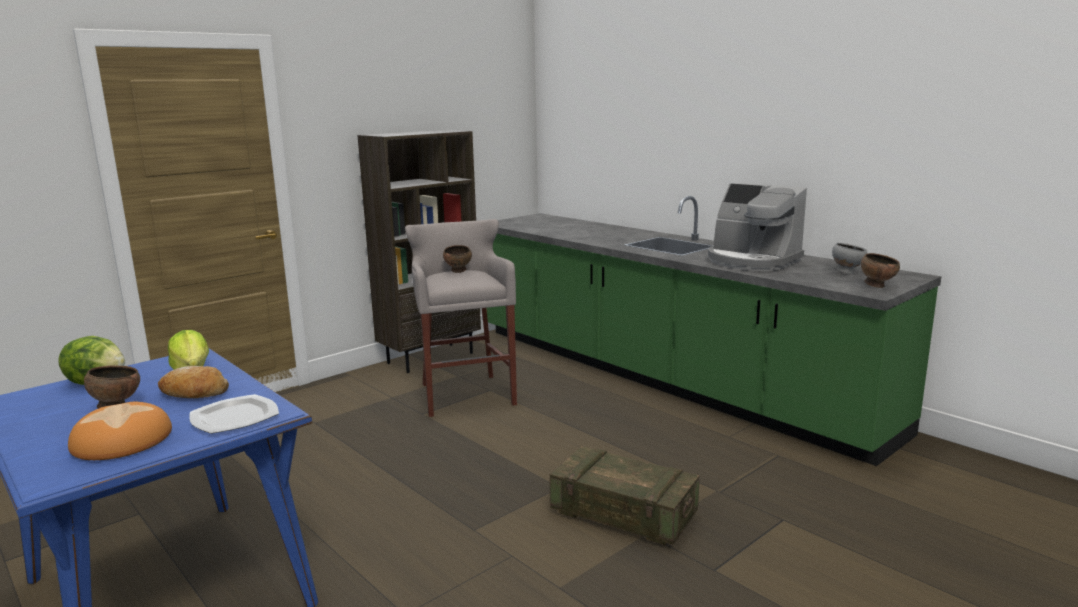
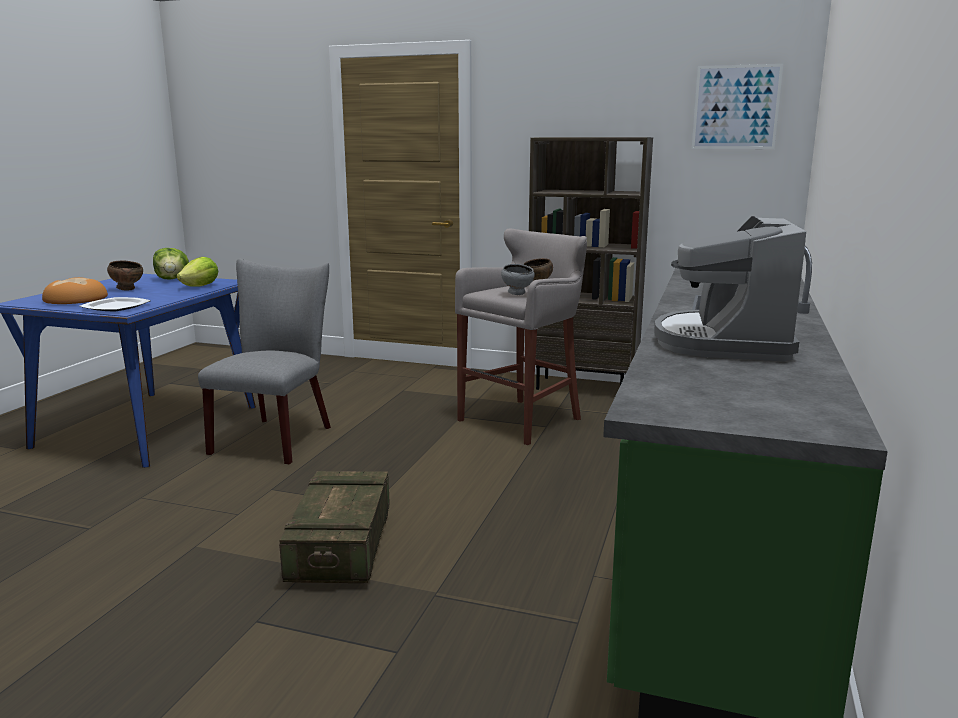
camera: 60 degrees right, 0 degrees up
bread [158,366,229,398] -> none
grey bowl [832,243,868,274] -> grey bowl moved to [501,264,535,295]
brown bowl [861,253,900,288] -> none
none -> grey chair [198,259,331,464]
none -> picture [692,64,783,149]

